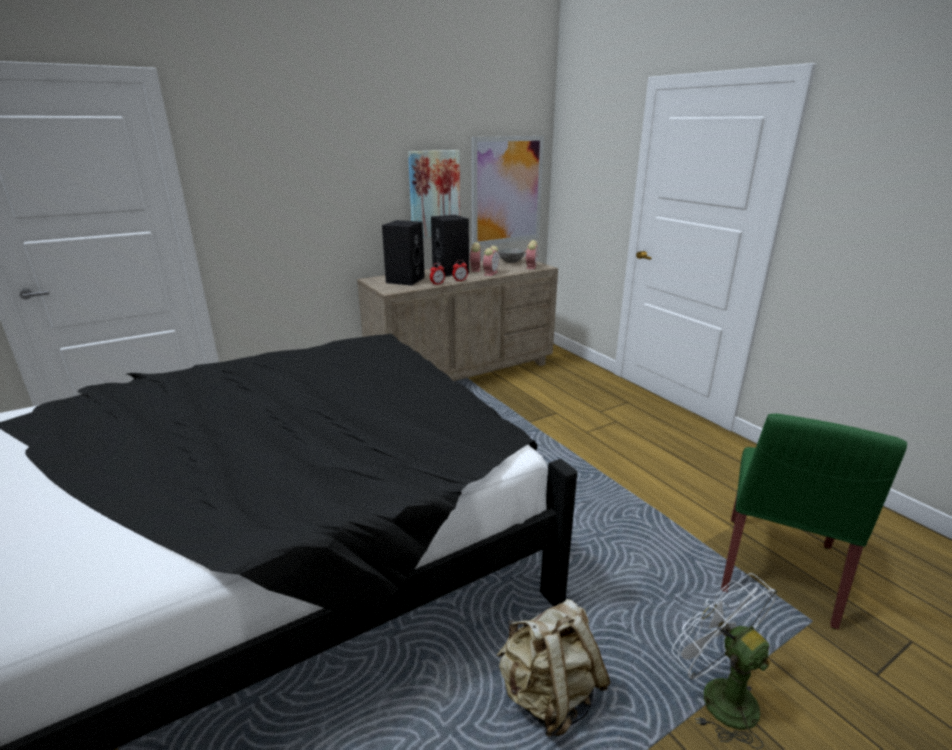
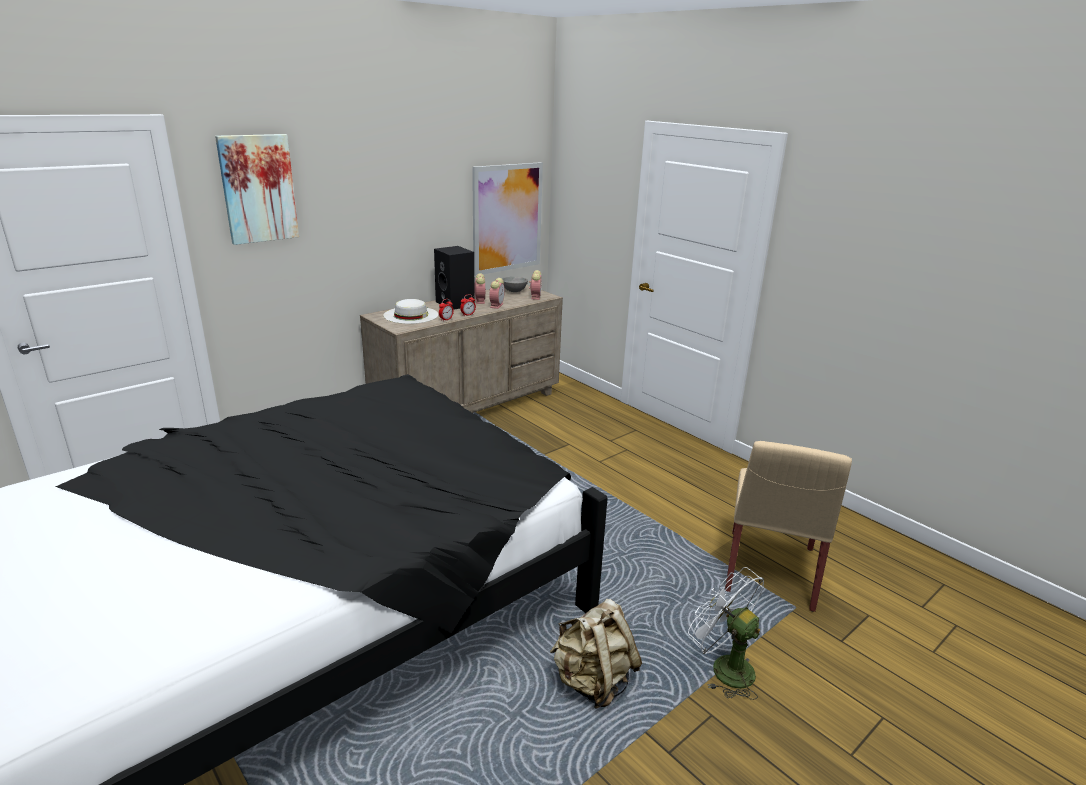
camera: 10 degrees left, 0 degrees up
black speaker [382,220,425,285] -> white hat [383,299,438,324]
picture [408,150,460,238] -> picture moved to [215,134,299,245]
green chair [721,414,907,629] -> beige chair [725,441,852,612]

